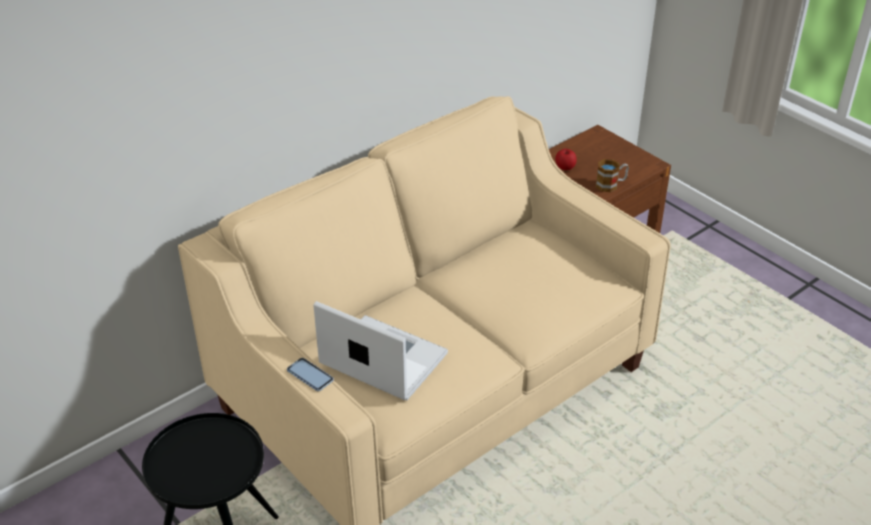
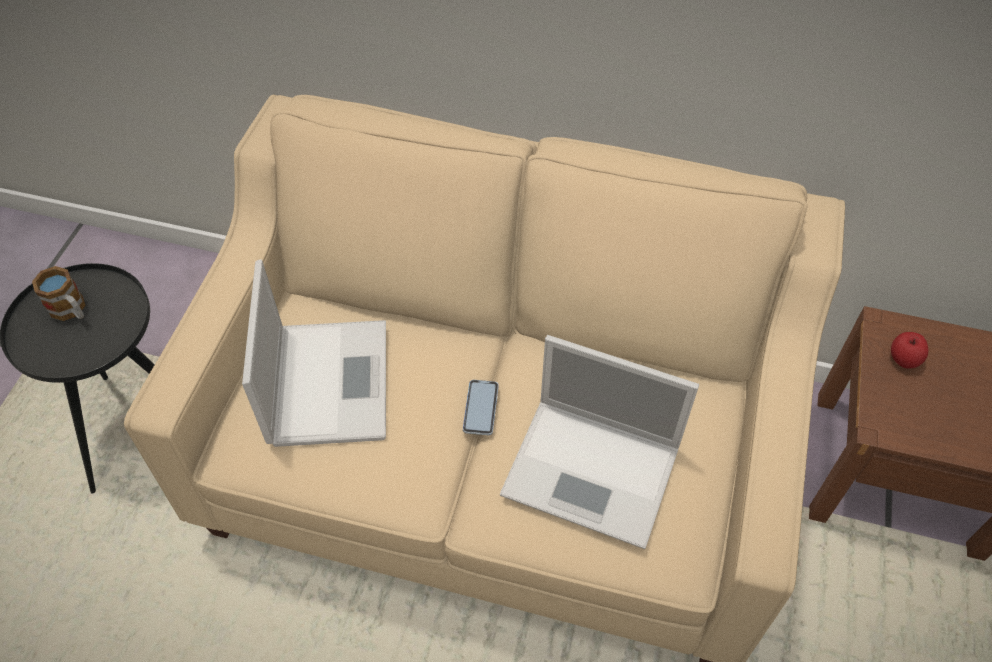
camera: 55 degrees right, 15 degrees up
phone [287,358,334,391] -> phone moved to [463,380,499,435]
mug [596,159,629,192] -> mug moved to [32,266,86,321]
none -> laptop [500,335,699,549]

